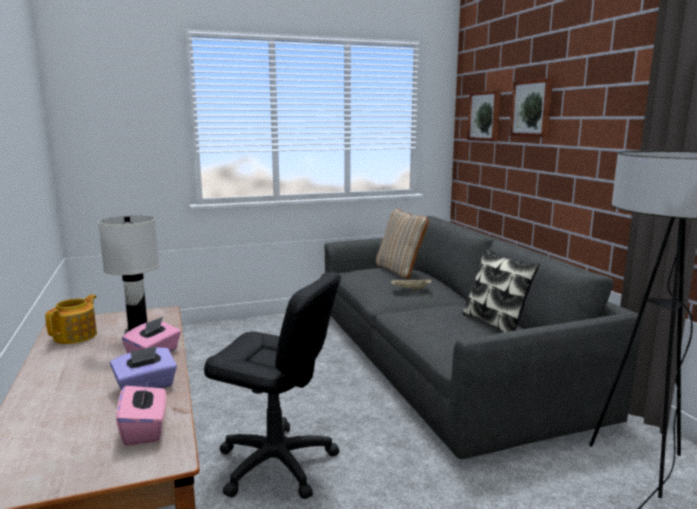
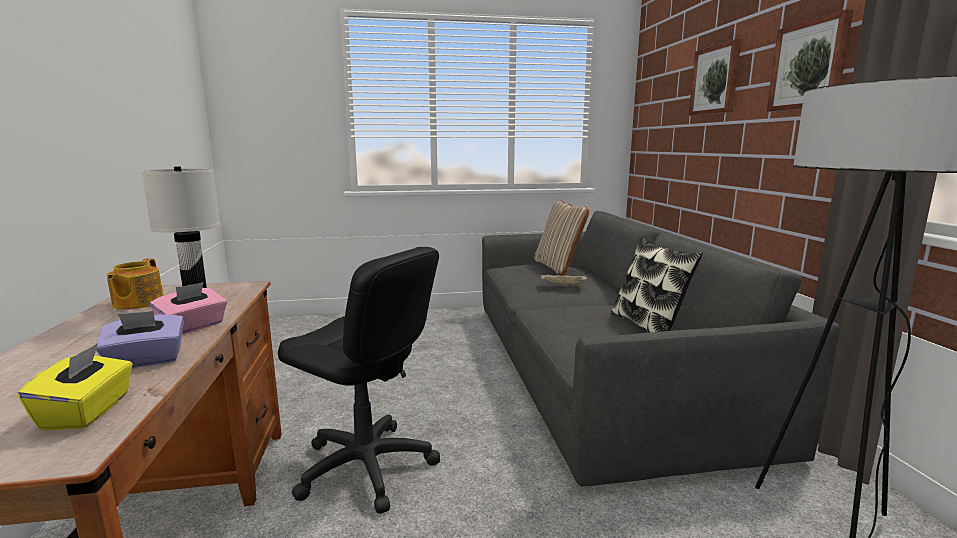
camera: 10 degrees right, 0 degrees up
teapot [45,294,97,344] -> teapot turned 150 degrees clockwise [107,258,163,310]
pink tissue box [116,377,166,446] -> yellow tissue box [18,343,133,431]
picture [467,90,501,142] -> picture moved to [767,9,854,112]

